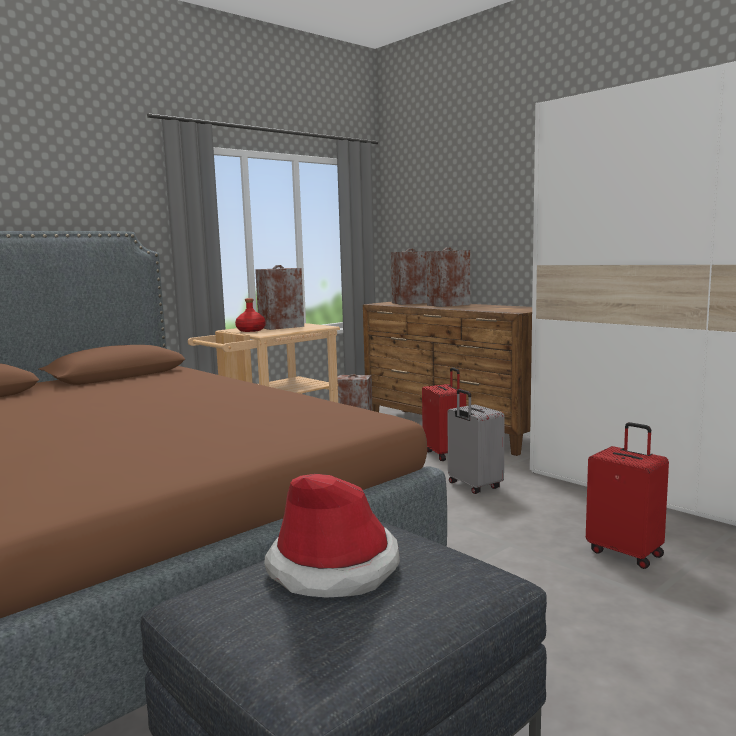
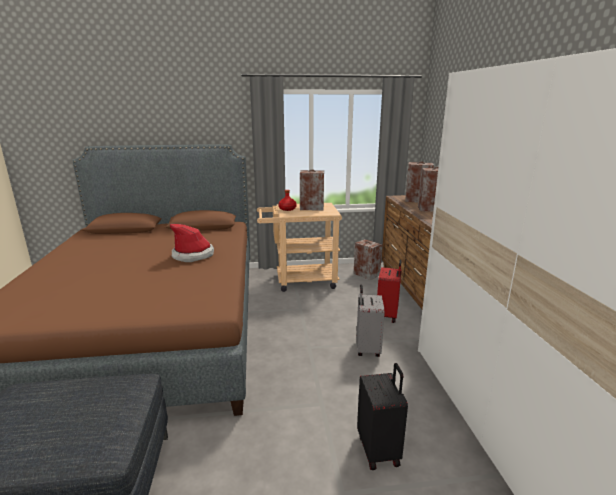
camera: 35 degrees right, 10 degrees up
hat [264,474,400,598] -> hat moved to [170,224,214,262]
red suitcase [586,422,669,569] -> black suitcase [357,363,408,470]

